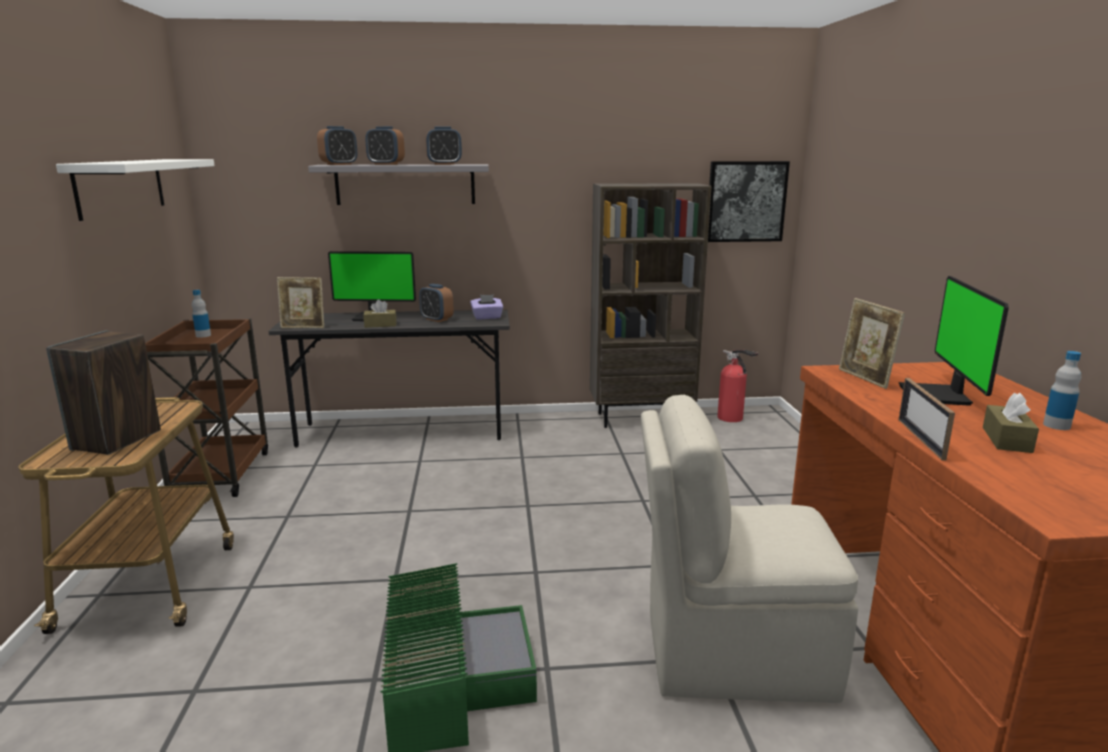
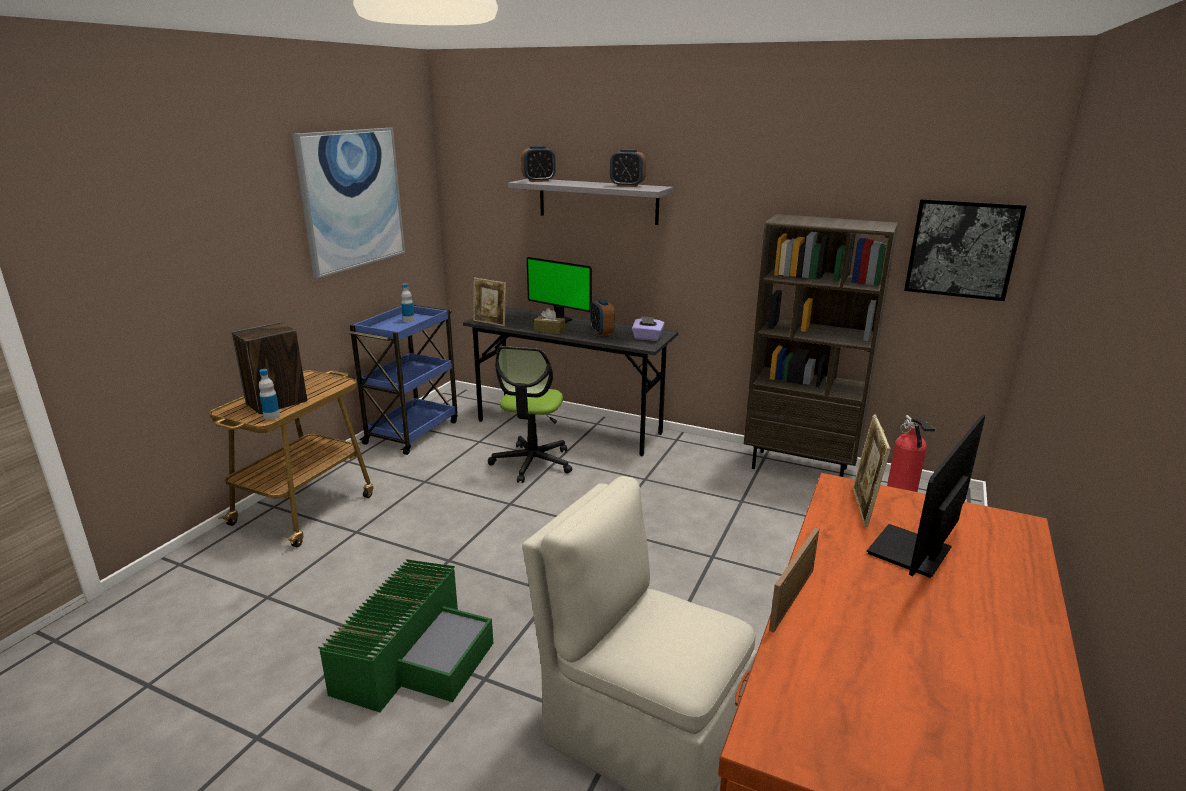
camera: 30 degrees right, 5 degrees up
white shelf [56,159,215,221] -> picture [292,128,405,278]
brown cart [145,318,268,497] -> blue cart [347,305,458,455]
alarm clock [365,126,405,165] -> none
brown tissue box [983,392,1039,453] -> none
bottle [1043,351,1081,430] -> bottle moved to [259,369,280,420]
none -> office chair [488,346,572,483]

